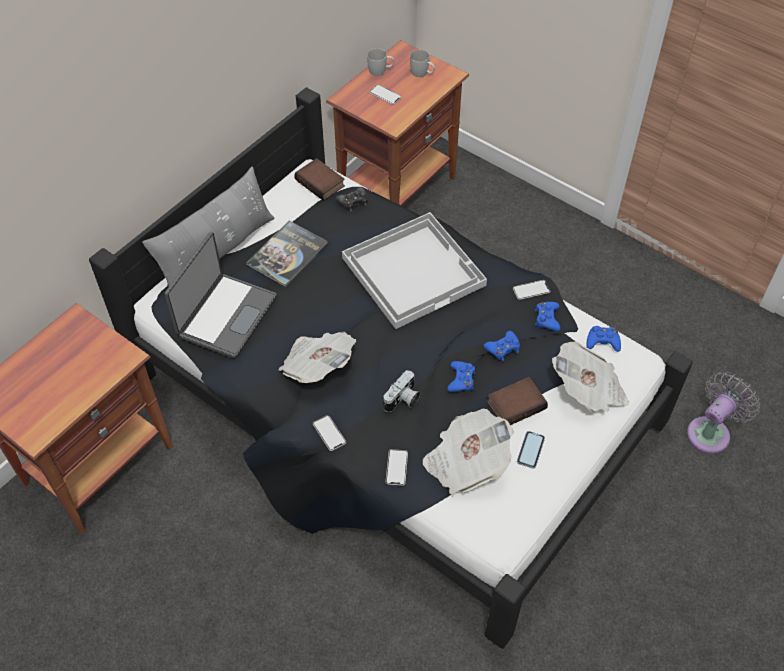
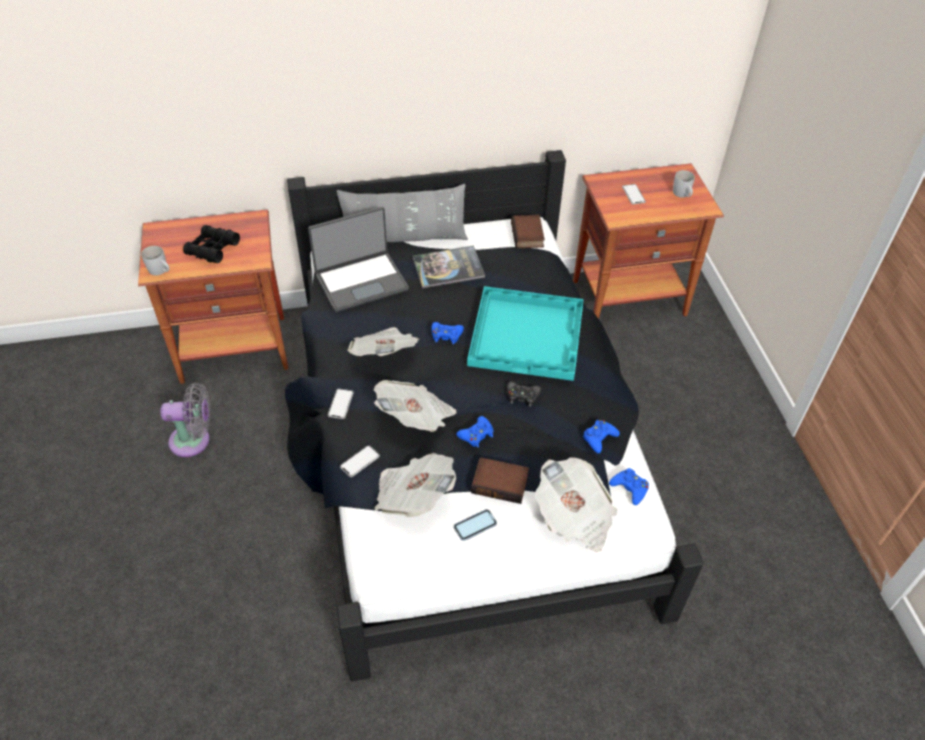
camera: 40 degrees right, 5 degrees down
black game controller [336,187,367,212] -> black game controller moved to [507,382,541,407]
white tray [342,212,487,329] -> turquoise tray [467,286,584,381]
white mug [367,48,394,76] -> white mug moved to [141,246,170,275]
camera [383,370,420,412] -> newspaper [374,380,457,432]
blue game controller [483,331,520,361] -> blue game controller moved to [431,322,464,344]
phone [513,280,550,300] -> none
grey fan [687,372,760,454] -> grey fan moved to [161,383,210,457]
none -> black binoculars [183,225,240,263]

